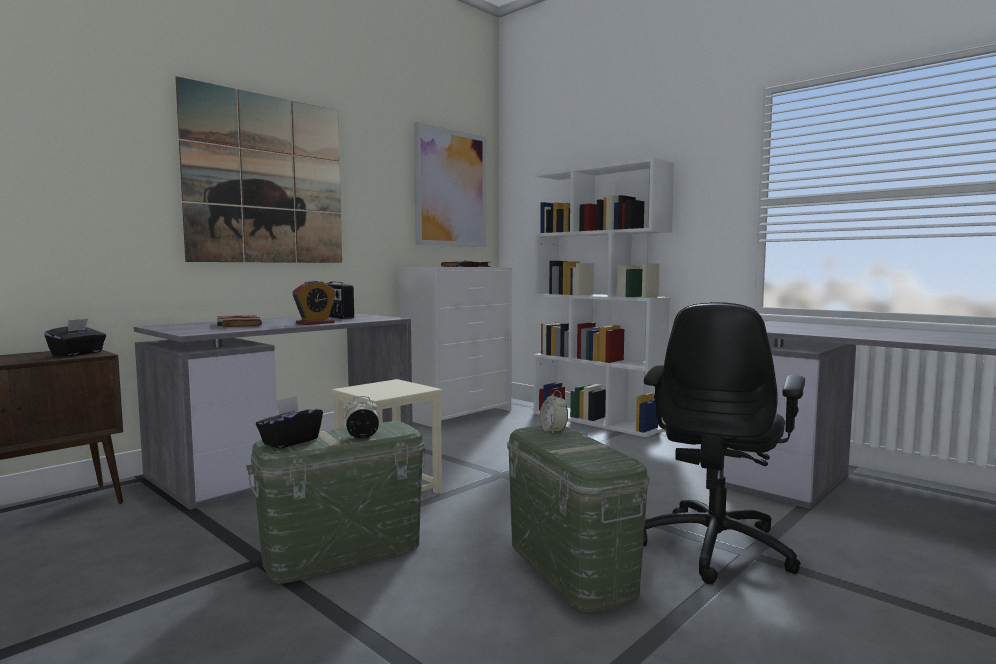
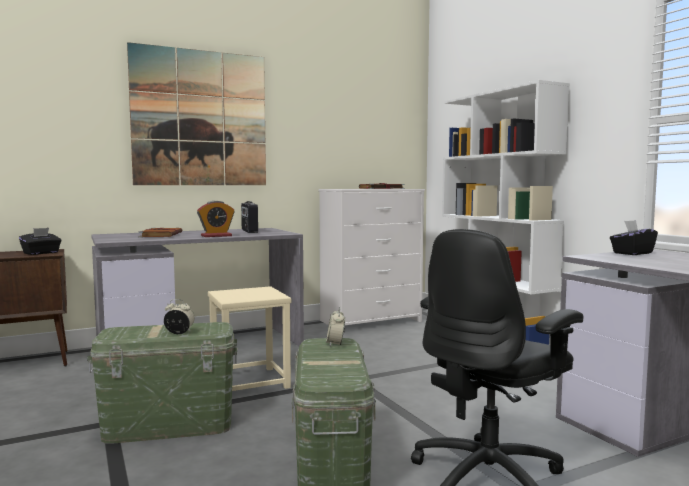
camera: 20 degrees right, 0 degrees up
black tissue box [256,396,323,448] -> black tissue box moved to [610,220,658,255]
picture [414,122,486,247] -> none

